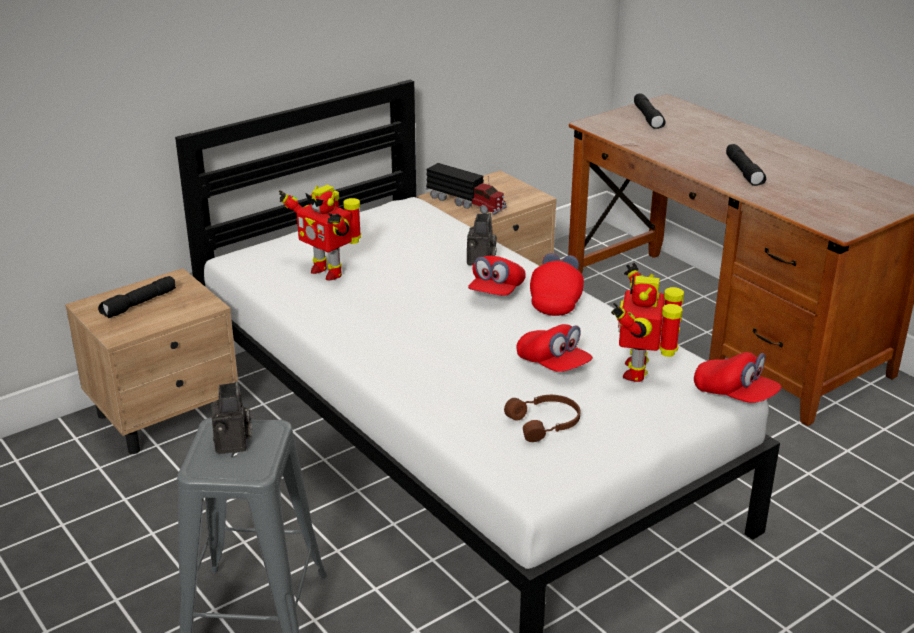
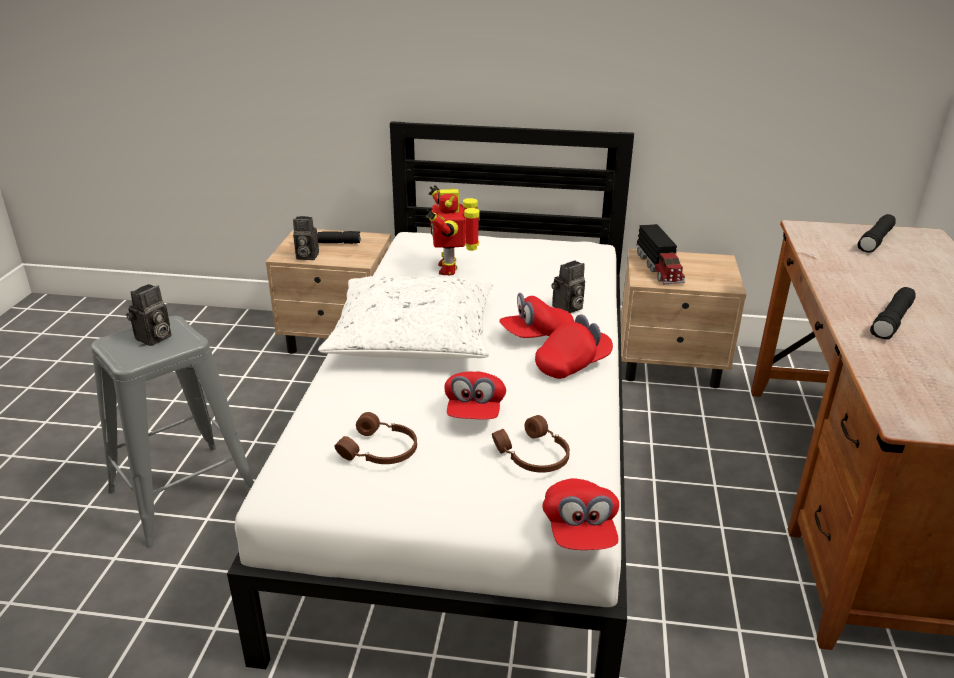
camera: 45 degrees right, 0 degrees up
toy robot [611,263,684,382] -> brown headphones [492,415,570,473]
none -> camera [293,216,319,260]
none -> white pillow [318,276,493,359]

